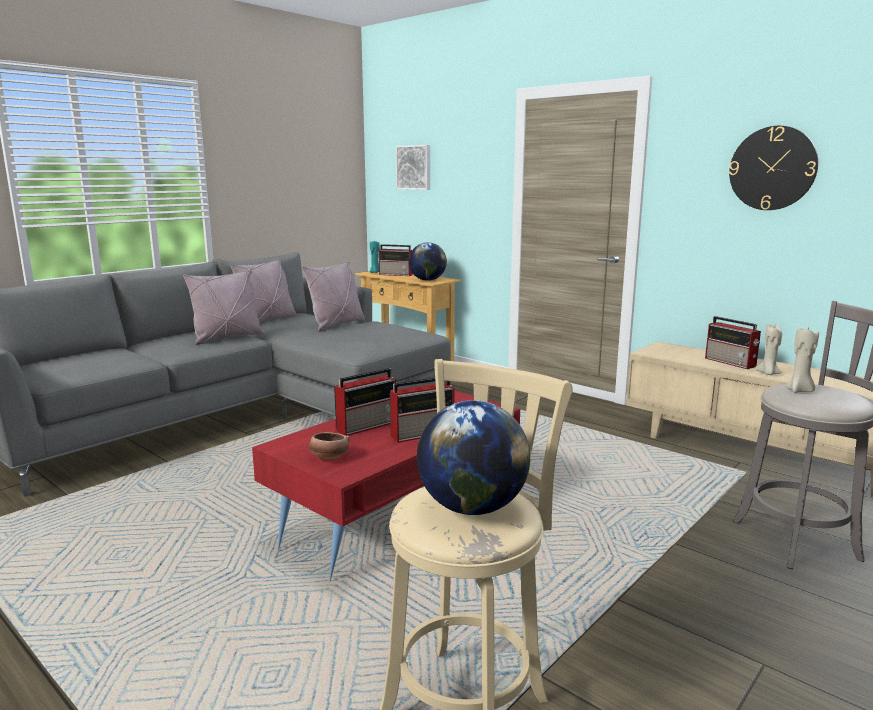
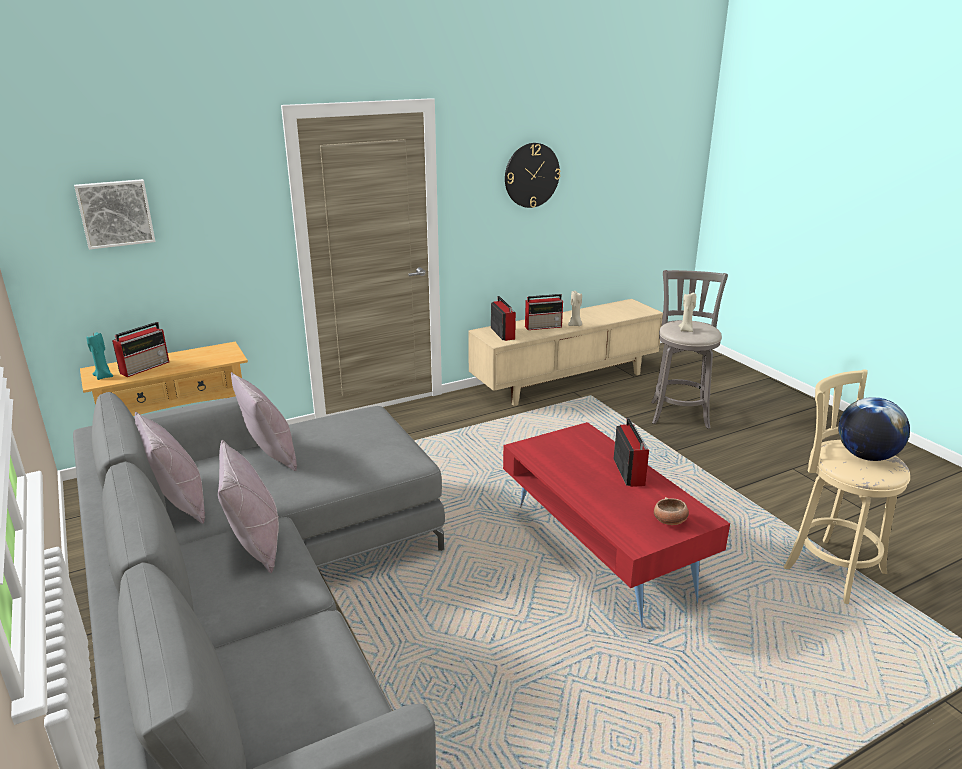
camera: 70 degrees left, 10 degrees up
radio [334,368,396,436] -> radio moved to [491,296,516,341]
globe [409,242,447,281] -> none

